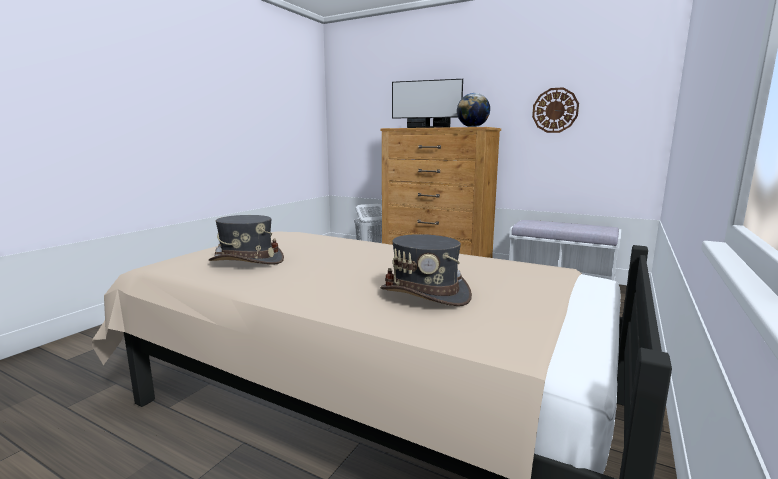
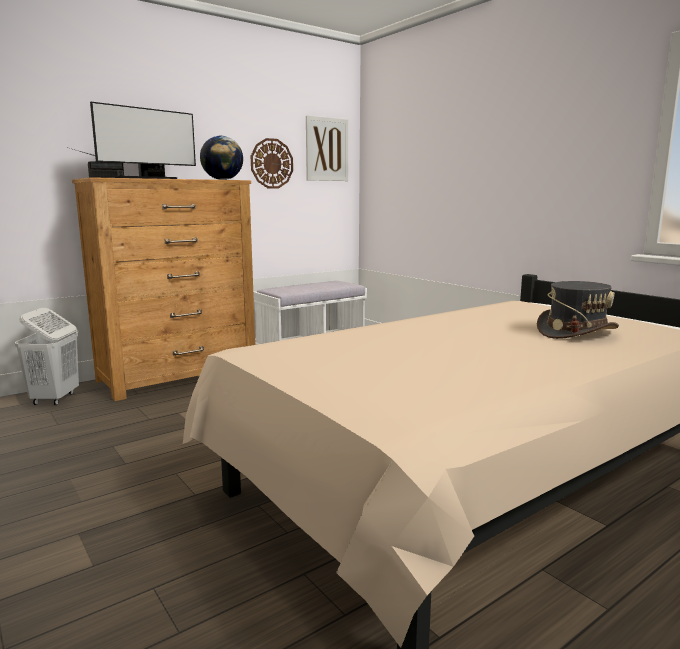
camera: 65 degrees left, 0 degrees up
grey hat [209,215,284,265] -> none
none -> picture [306,115,348,181]

